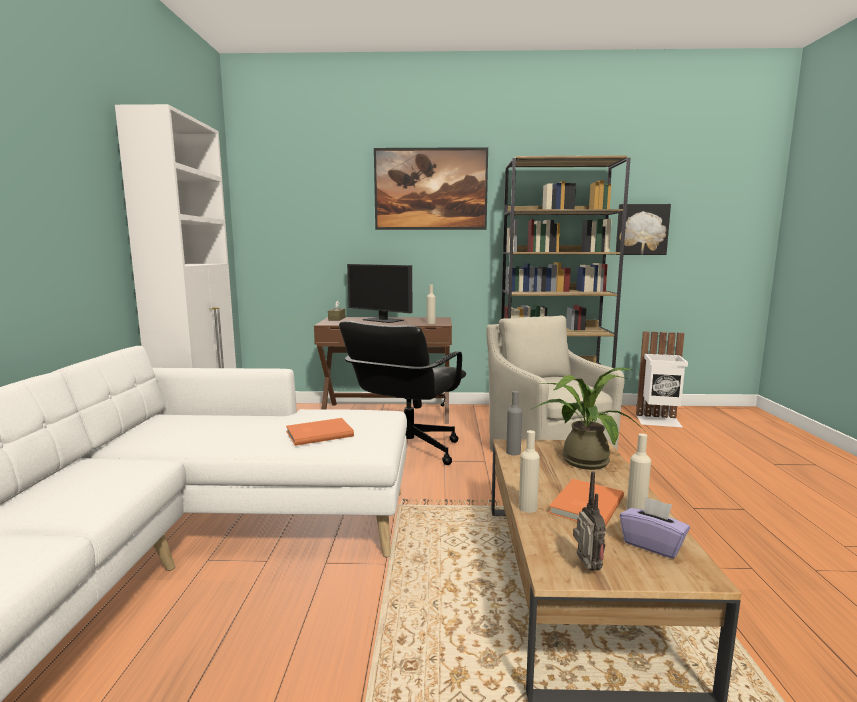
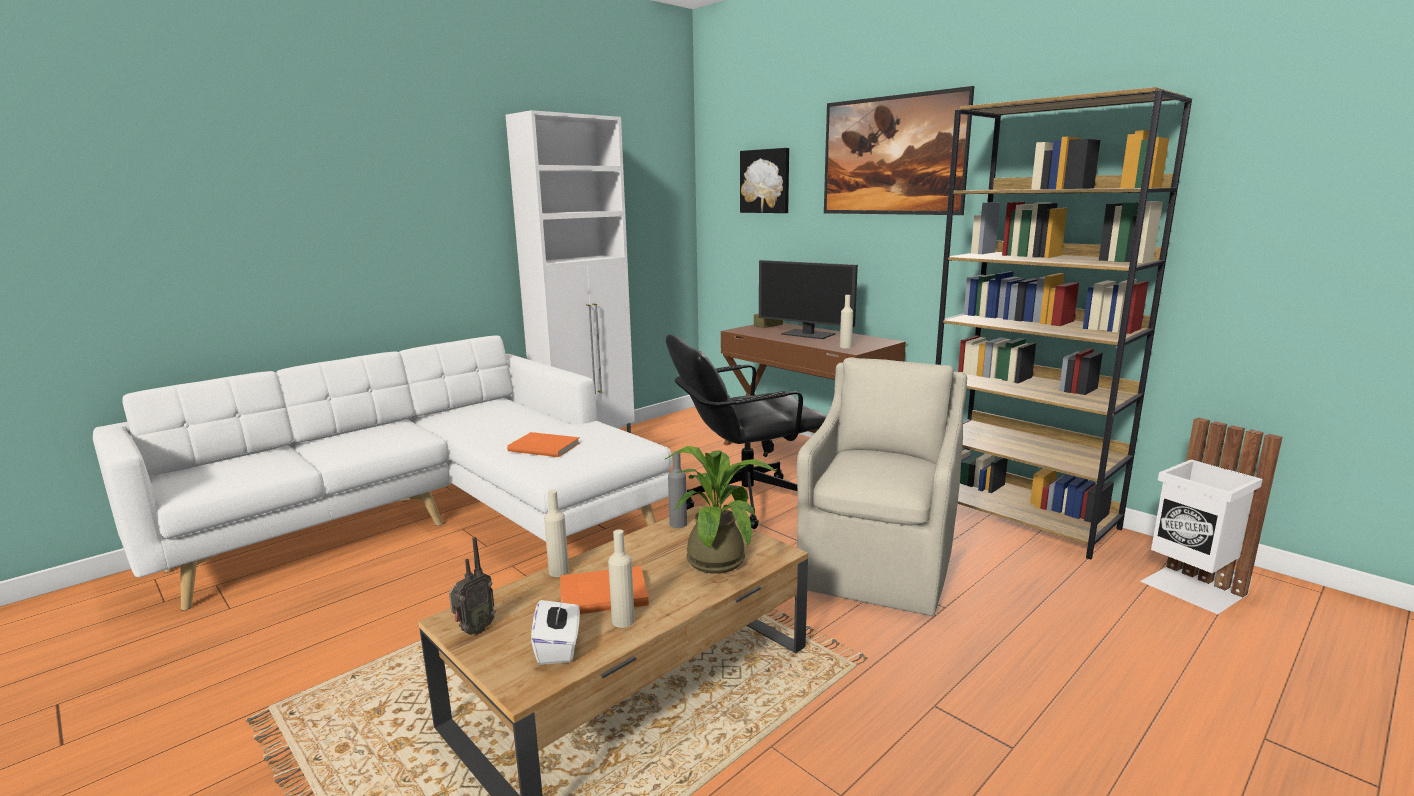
camera: 45 degrees right, 5 degrees up
monitor [347,264,413,323] -> monitor turned 45 degrees counterclockwise [759,260,858,339]
picture [616,204,671,255] -> picture moved to [740,148,789,213]
purple tissue box [620,497,690,559] -> white tissue box [531,598,580,665]

